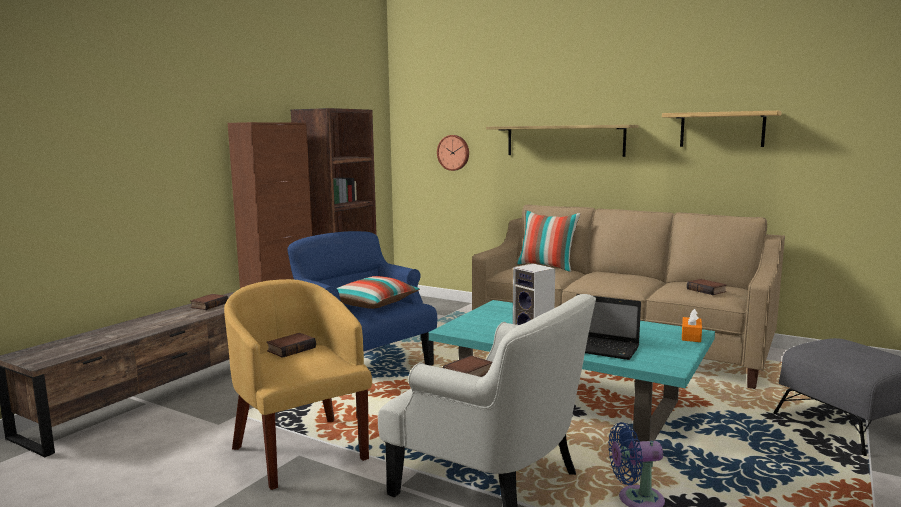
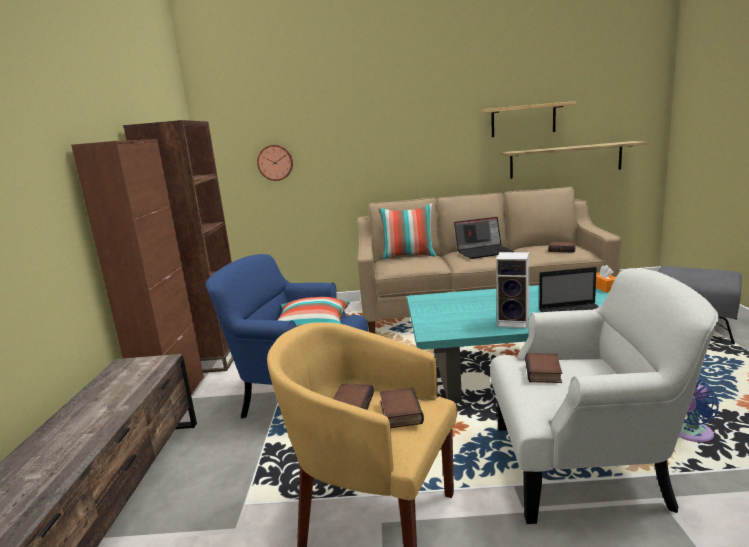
camera: 30 degrees left, 5 degrees up
book [190,294,228,310] -> book moved to [380,387,424,428]
shelf [486,125,638,157] -> shelf moved to [500,141,647,179]
none -> laptop [454,217,515,259]

